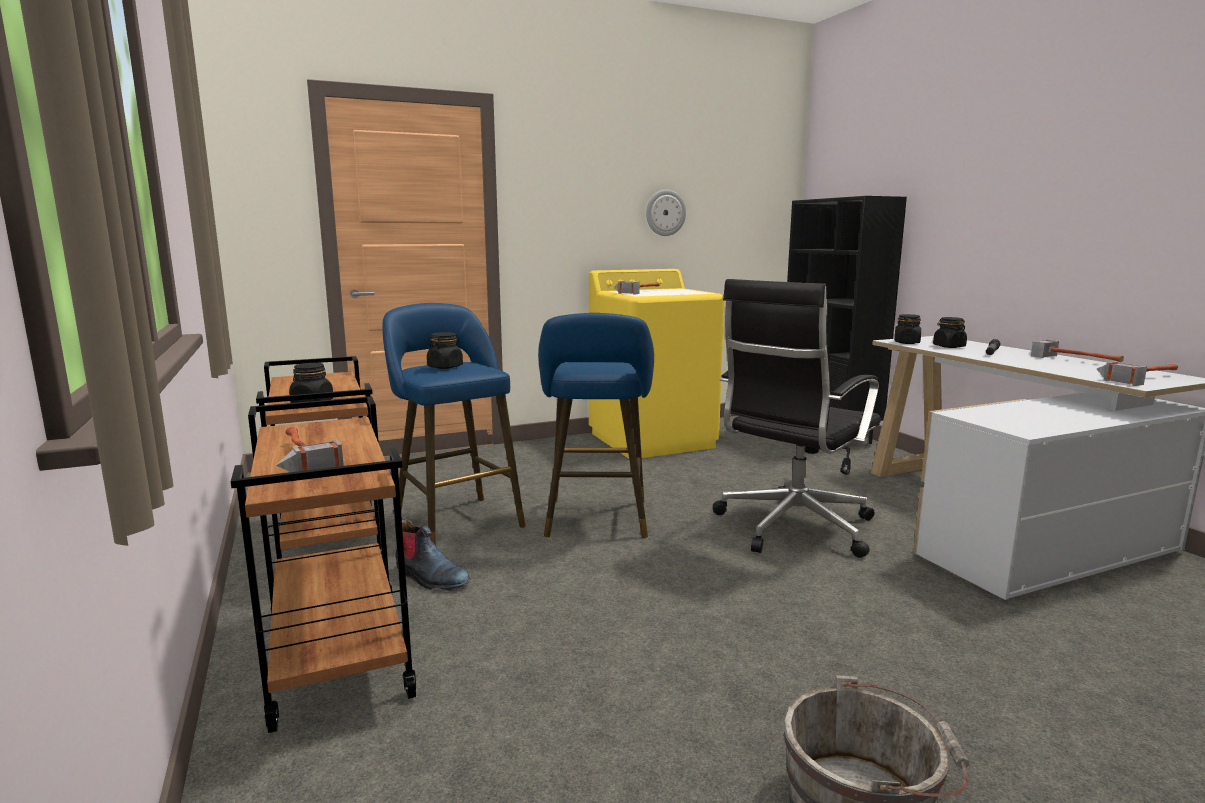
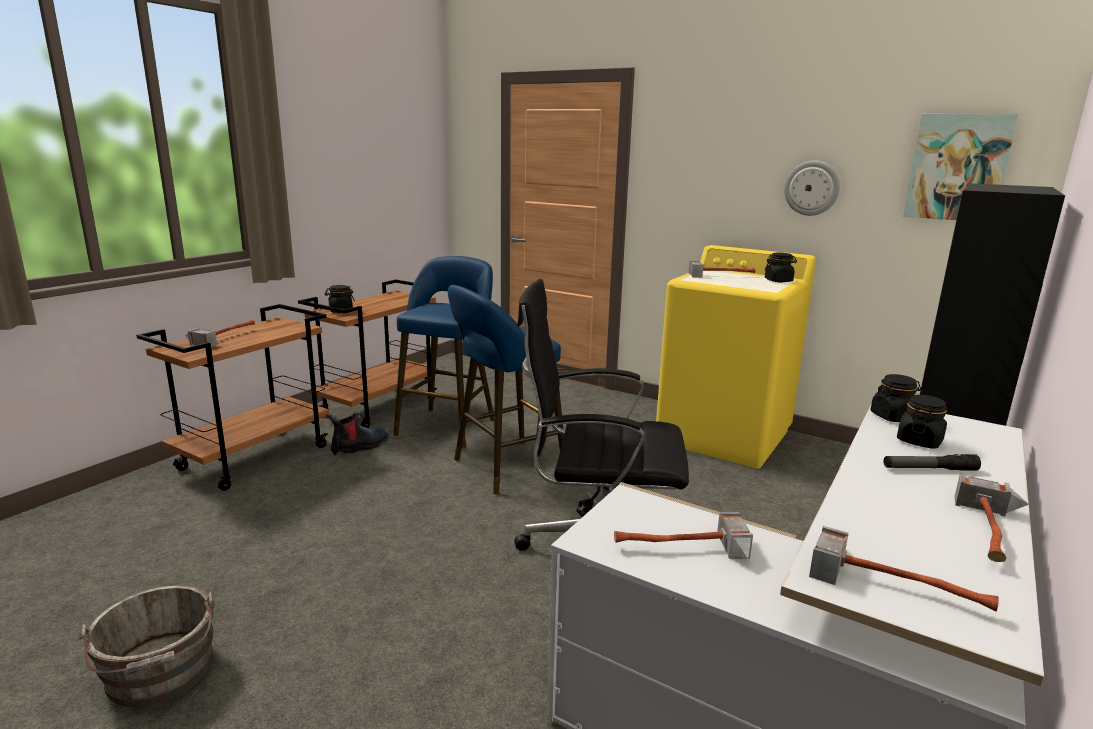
camera: 55 degrees right, 5 degrees up
boot [393,510,470,591] -> boot turned 135 degrees counterclockwise [326,411,389,455]
black jar [427,332,463,369] -> black jar moved to [765,253,797,282]
none -> hammer [614,512,753,559]
none -> picture [903,114,1019,220]

